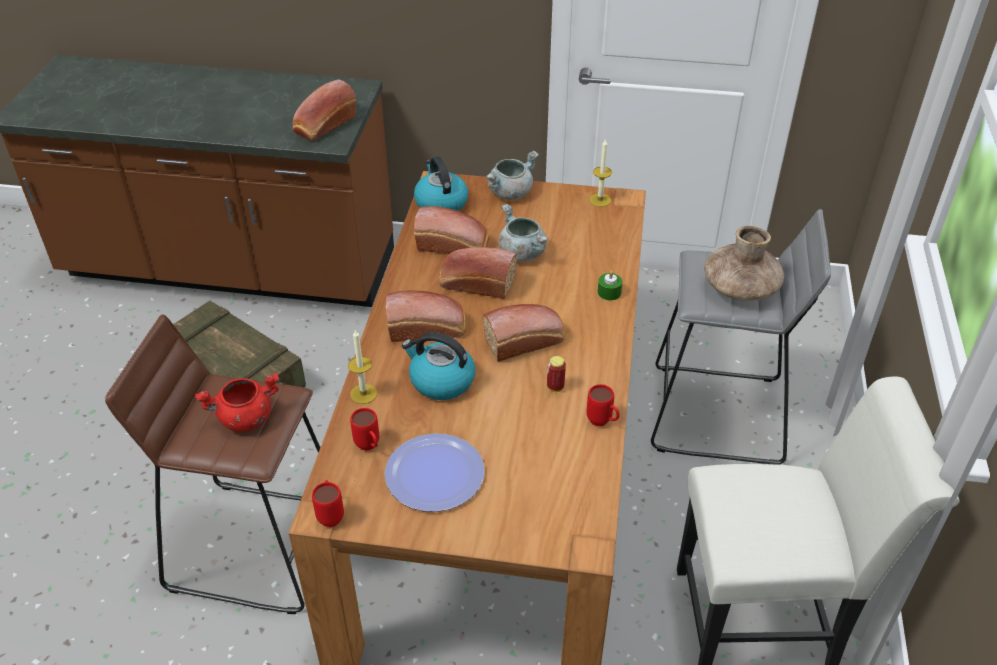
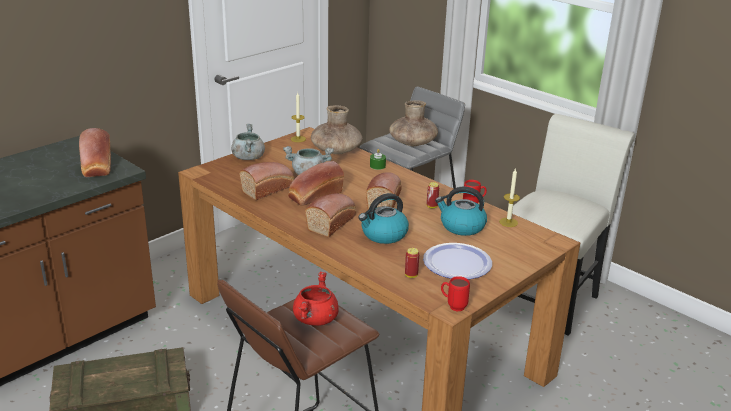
camera: 55 degrees left, 15 degrees down
candle [348,330,377,404] -> candle moved to [499,168,520,227]
red mug [350,408,379,451] -> can [405,248,419,278]
kettle [414,156,468,211] -> kettle moved to [435,186,487,236]
none -> brown vase [311,105,362,154]

